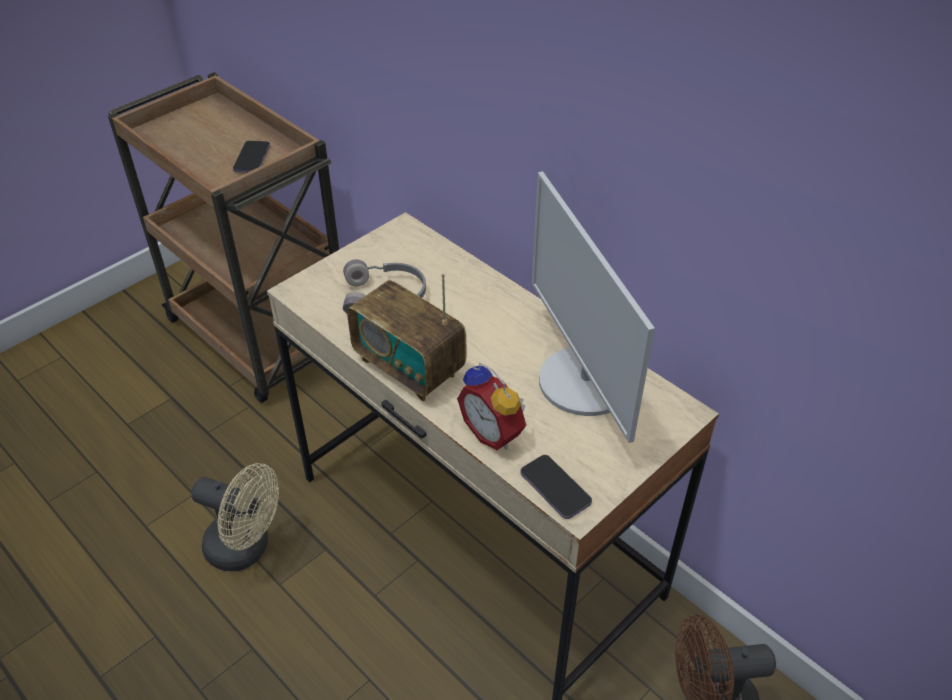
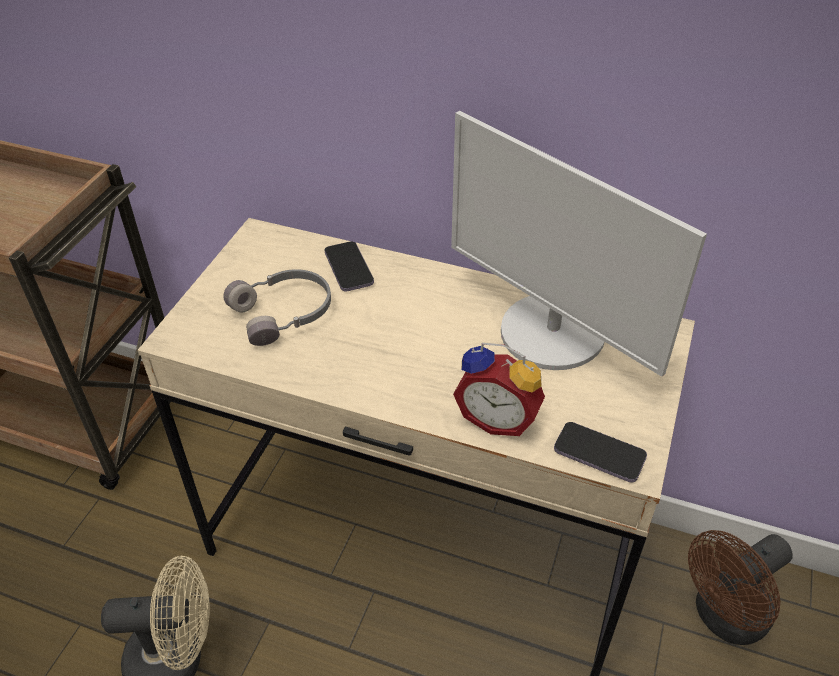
camera: 25 degrees left, 0 degrees up
phone [233,141,270,173] -> phone moved to [324,241,374,292]
radio [347,273,466,402] -> none

